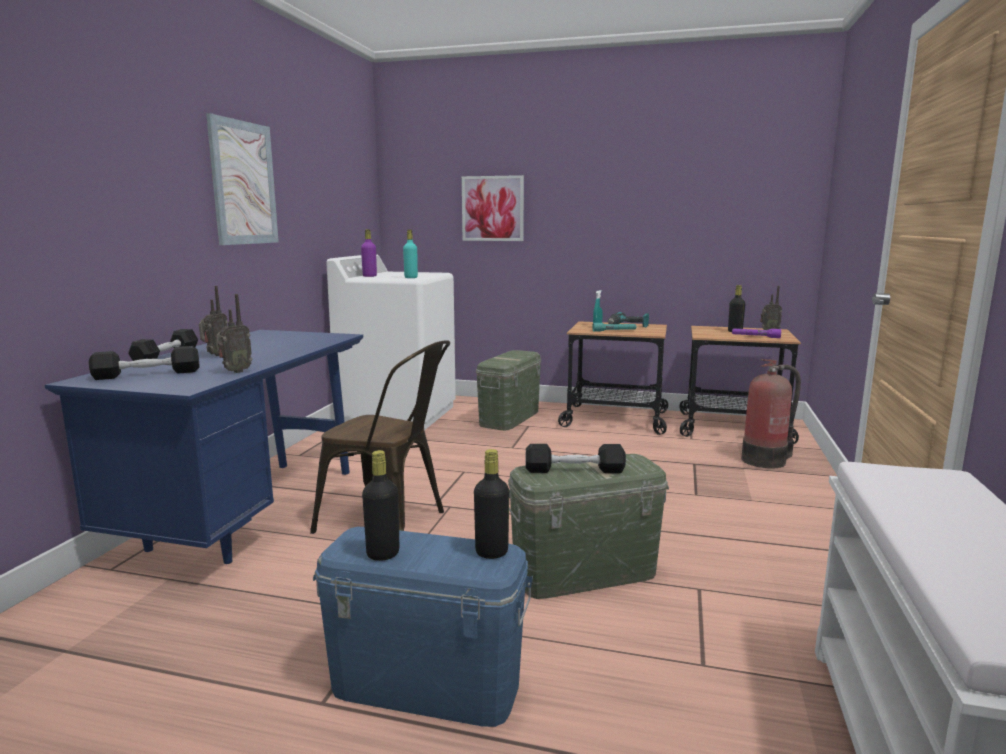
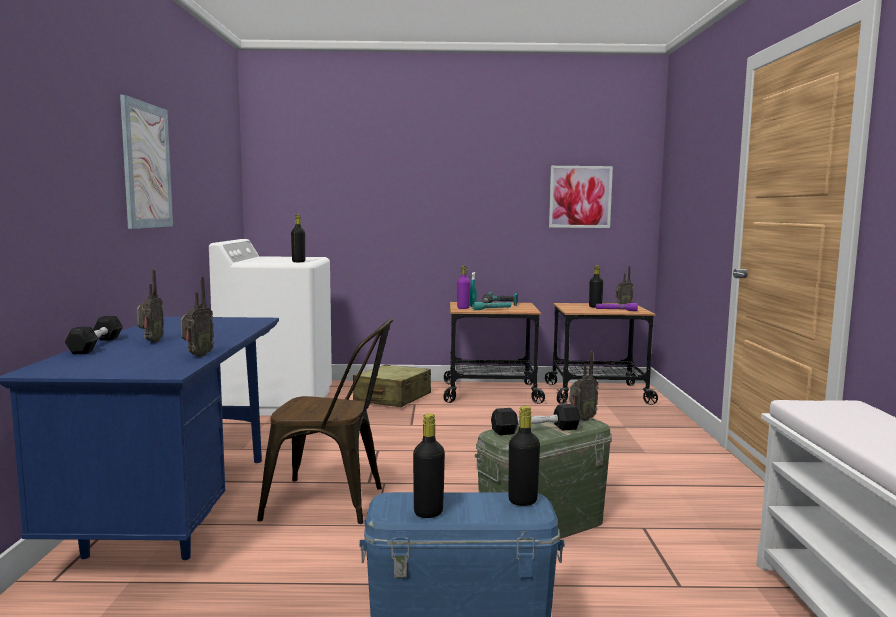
camera: 15 degrees left, 5 degrees down
black dumbbell [89,346,200,380] -> none
purple bottle [361,229,377,277] -> purple bottle moved to [457,266,470,309]
turquoise bottle [403,230,418,278] -> black bottle [291,214,305,262]
picture [462,175,524,241] -> picture moved to [549,166,613,228]
green storage box [476,350,541,430] -> beige suitcase [353,365,431,407]
fire extinguisher [741,359,801,469] -> none
none -> radio [570,351,599,421]

